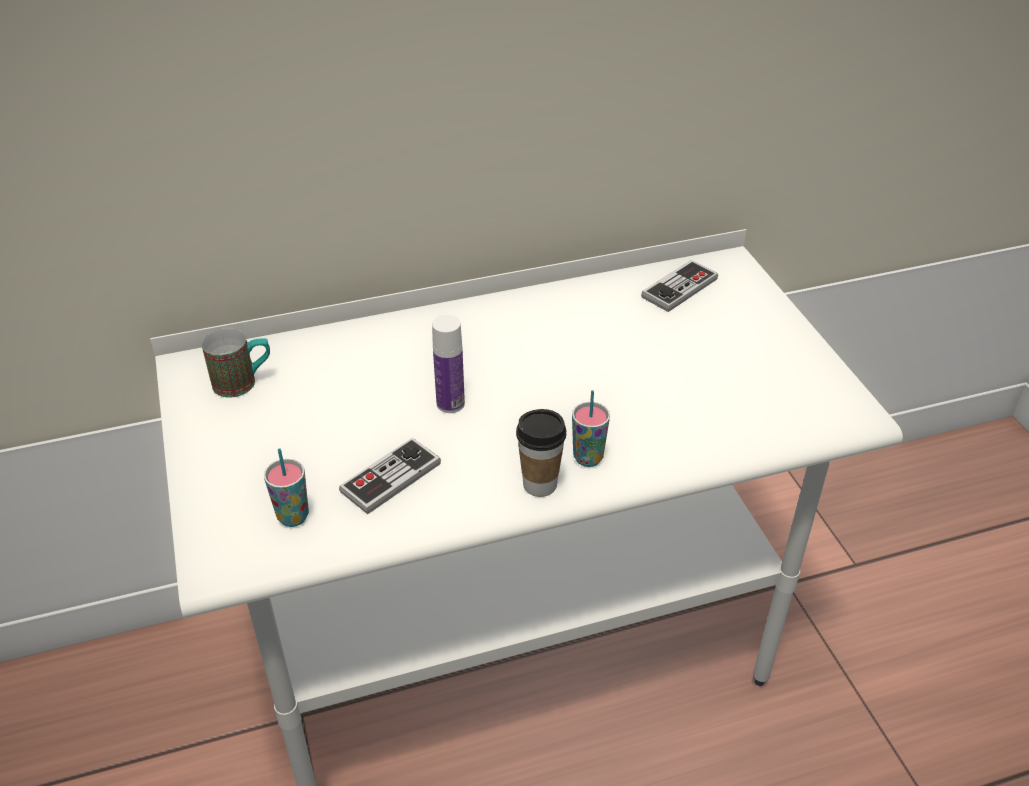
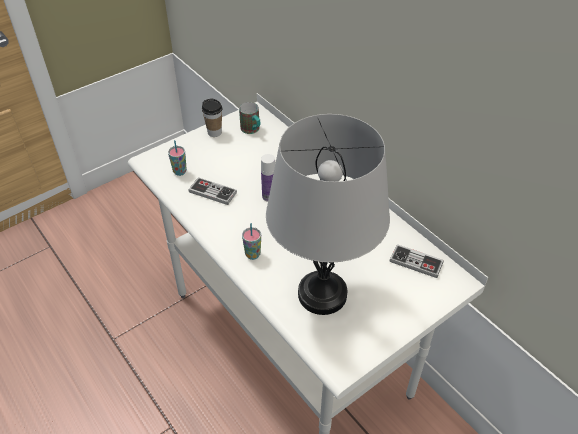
camera: 70 degrees right, 5 degrees up
cup [516,409,566,497] -> cup moved to [202,98,222,137]
none -> grey table lamp [266,114,390,315]

